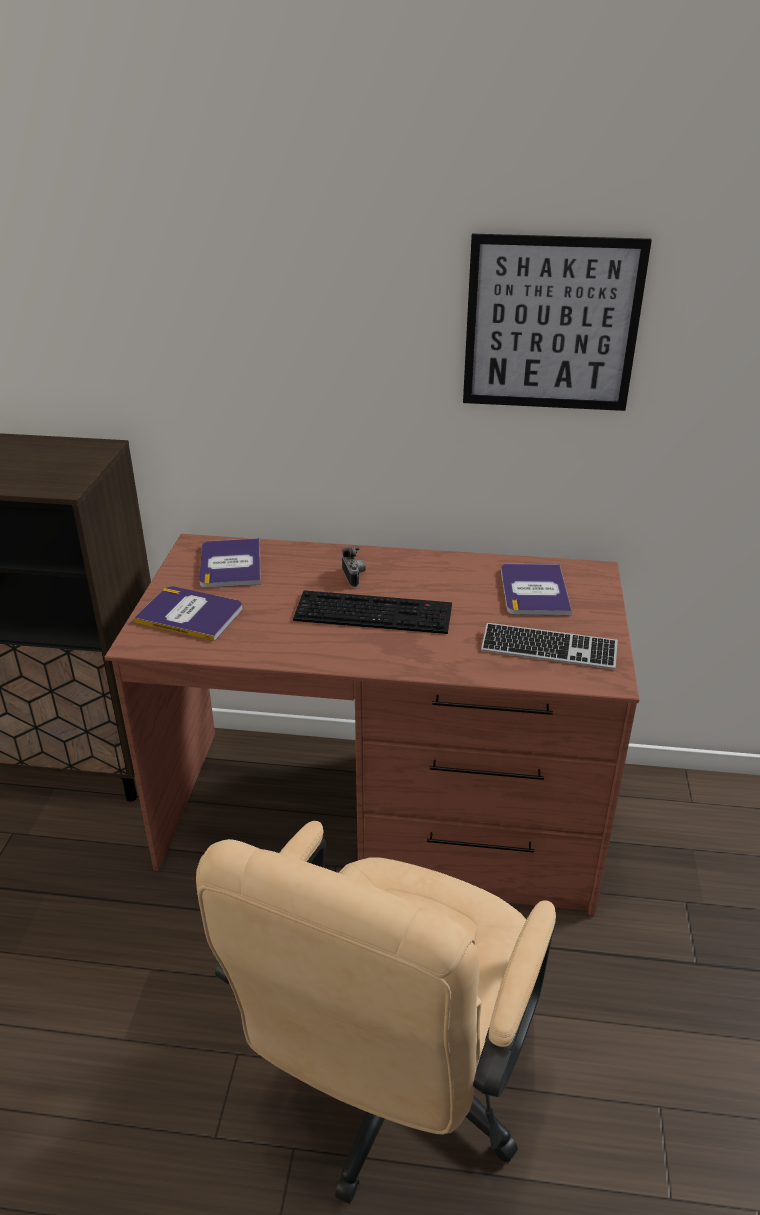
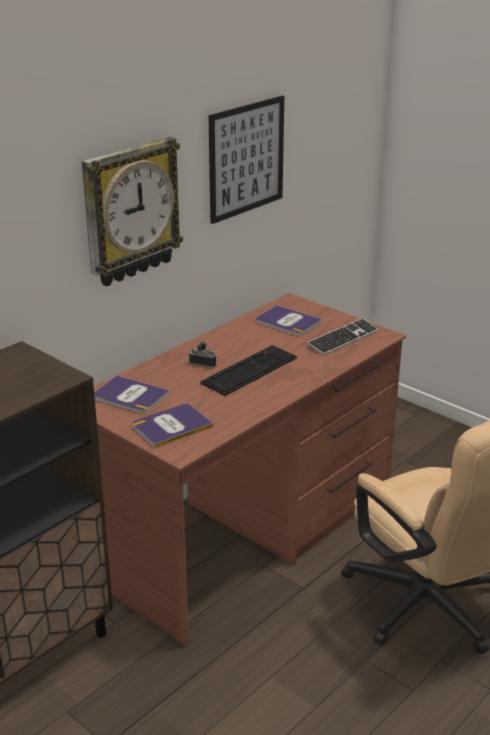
camera: 55 degrees left, 5 degrees down
none -> wall clock [82,137,183,286]

